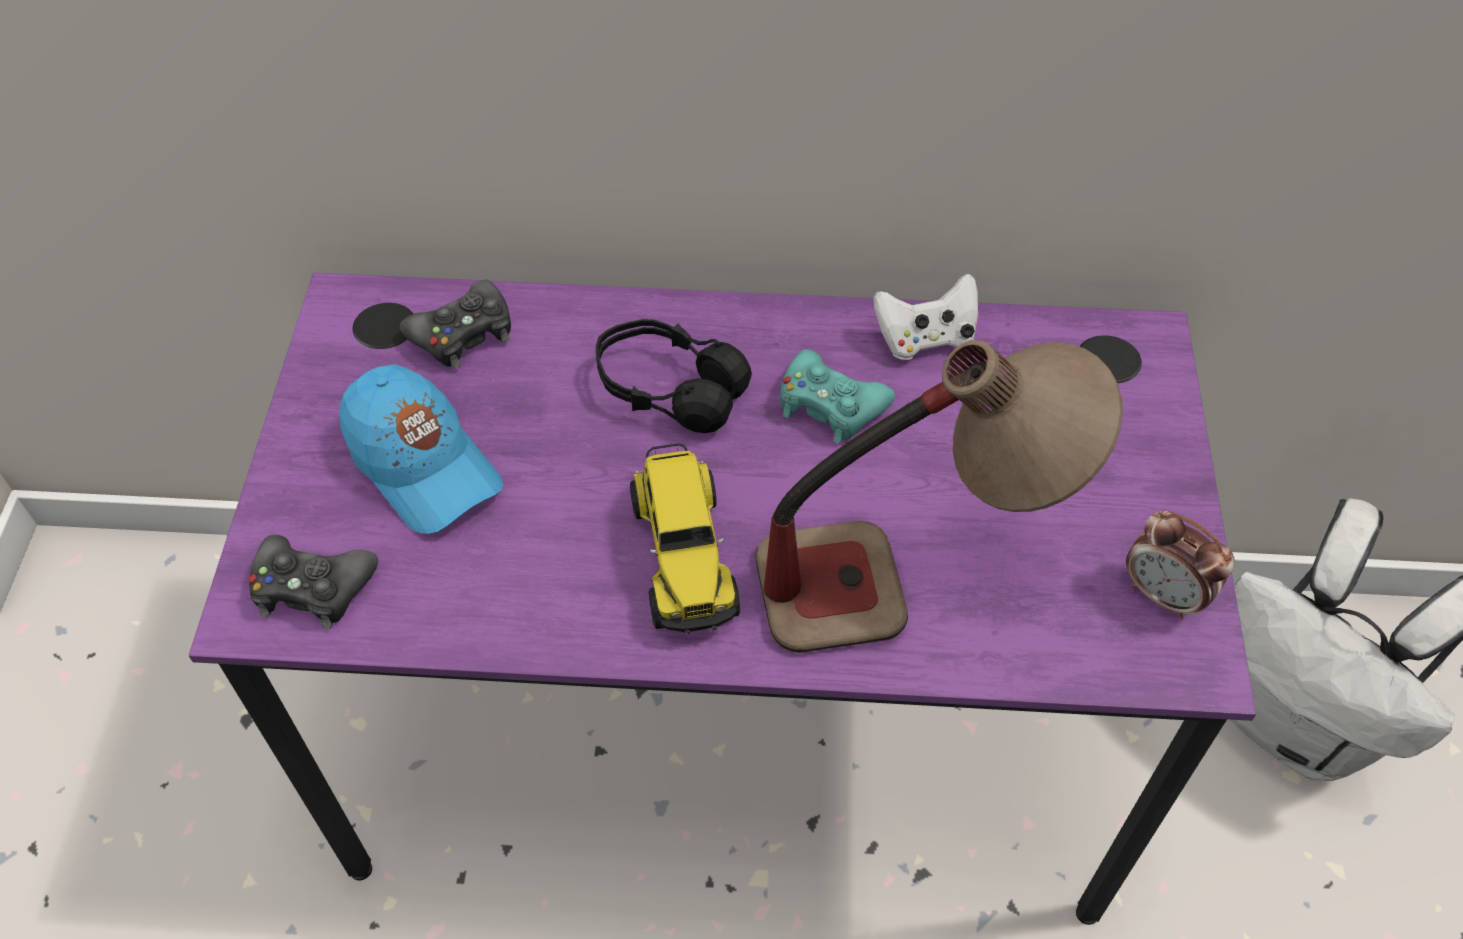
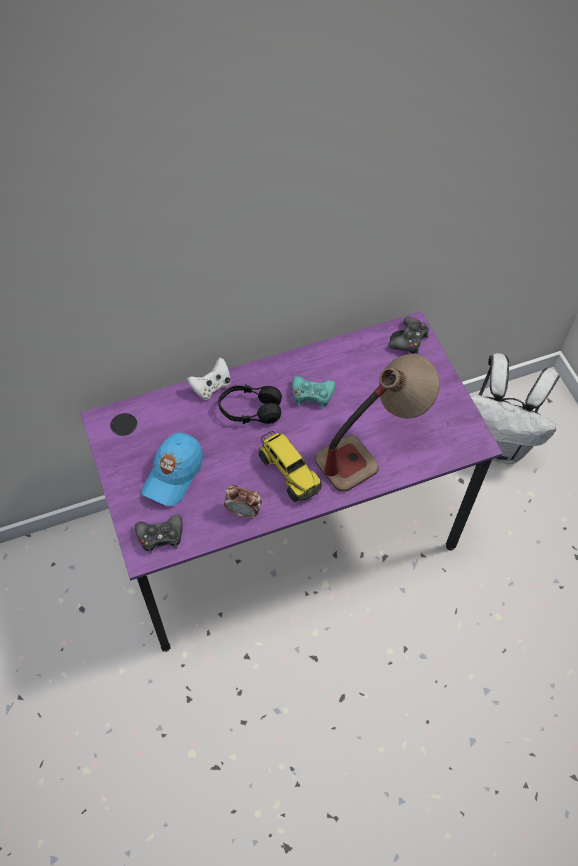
camera: 25 degrees left, 5 degrees up
blue cap [339,364,503,534] -> blue cap turned 90 degrees clockwise [142,433,203,506]
black game controller [400,279,511,369] -> black game controller moved to [388,316,429,354]
white game controller [873,274,978,360] -> white game controller moved to [187,357,231,400]
alarm clock [1126,511,1235,620] -> alarm clock moved to [224,485,262,519]

